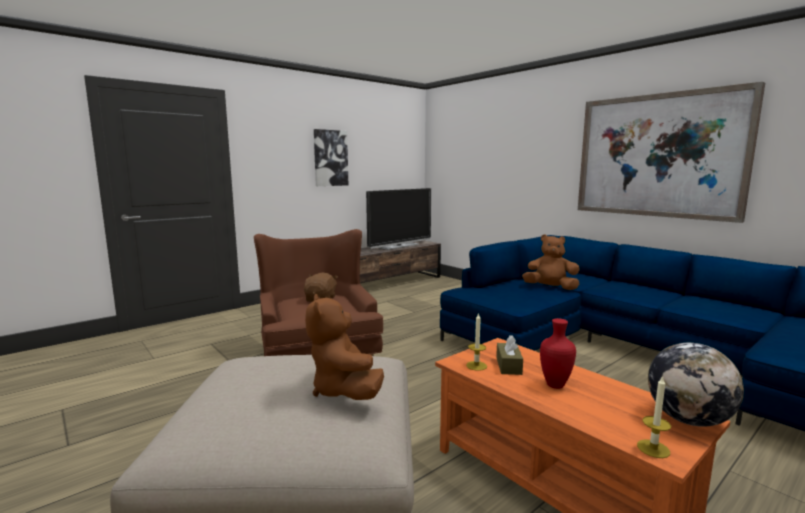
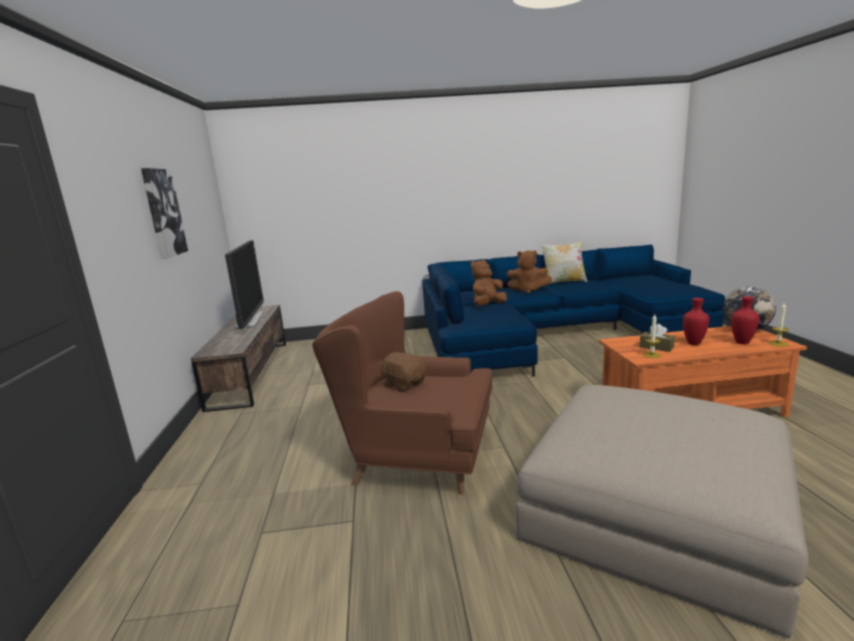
camera: 55 degrees left, 5 degrees up
brown plush toy [305,294,384,400] -> brown plush toy moved to [507,250,552,294]
picture [578,82,765,223] -> none
none -> pillow [541,241,587,284]
none -> red vase [731,296,759,344]

